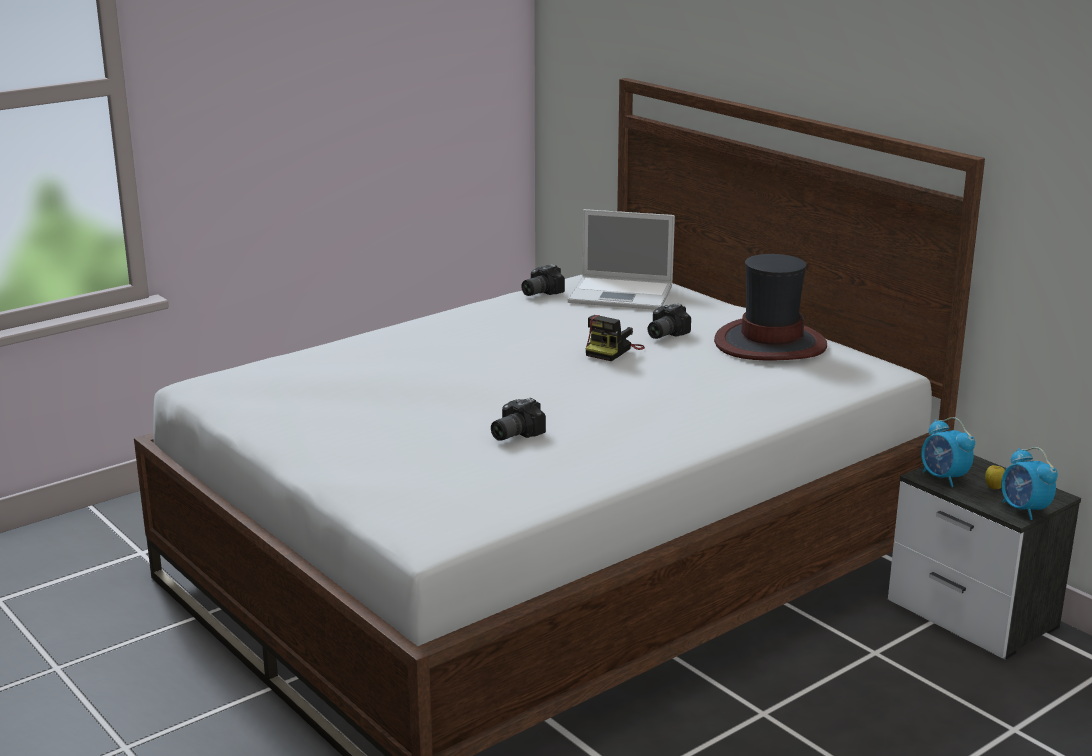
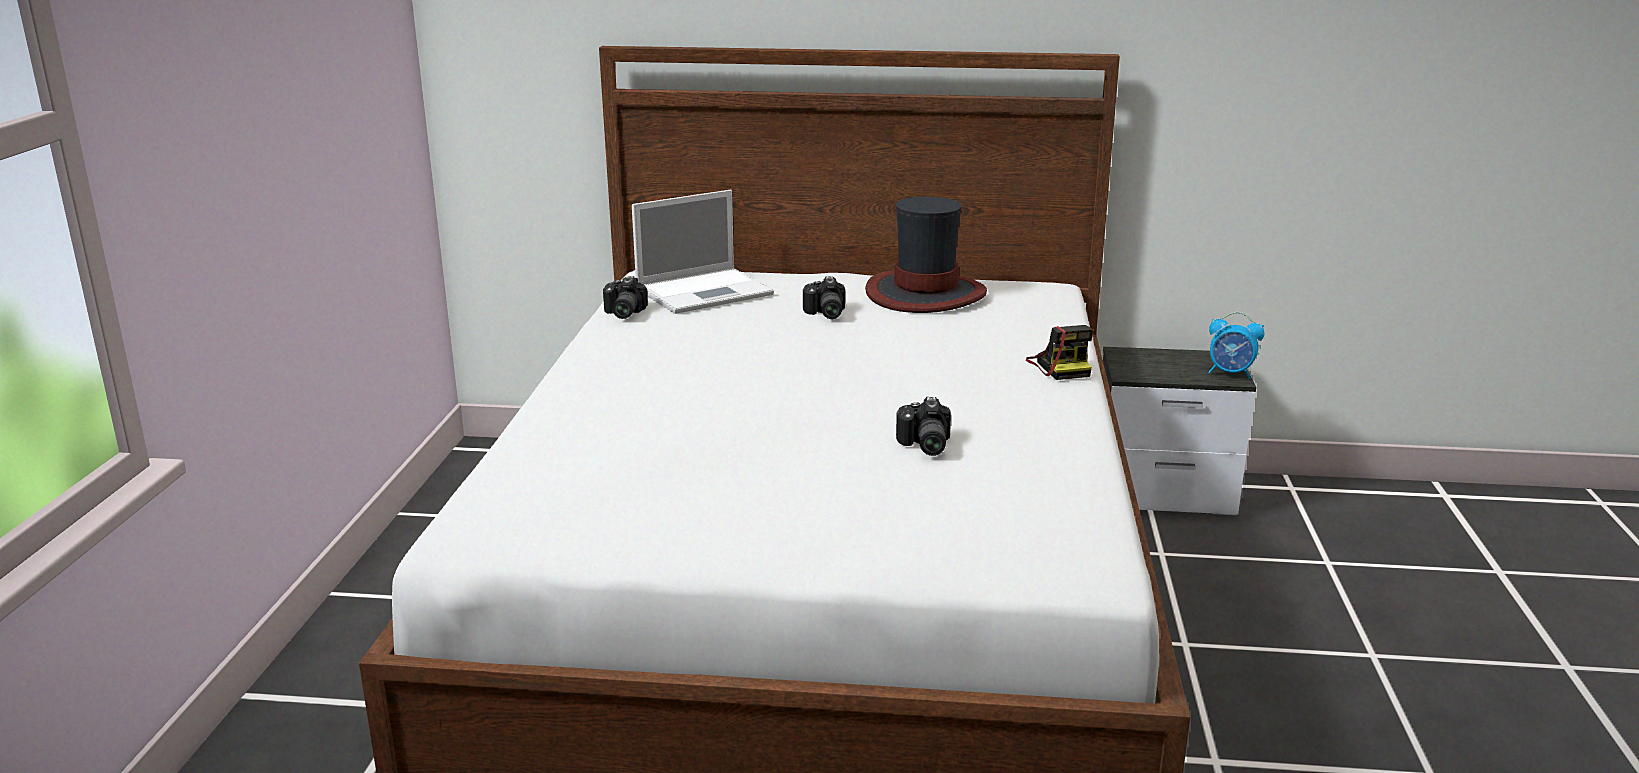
camera: 45 degrees left, 0 degrees up
camera [585,315,645,361] -> camera moved to [1026,325,1093,380]
alarm clock [921,417,975,487] -> none
apple [985,465,1005,489] -> none

